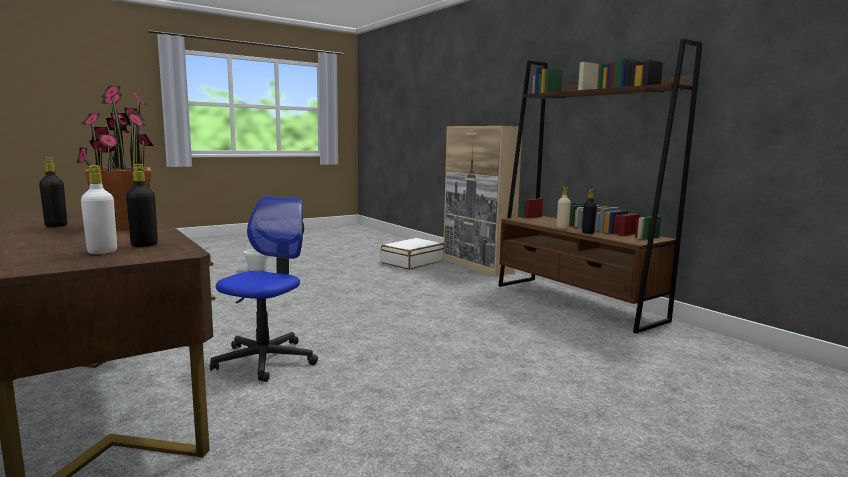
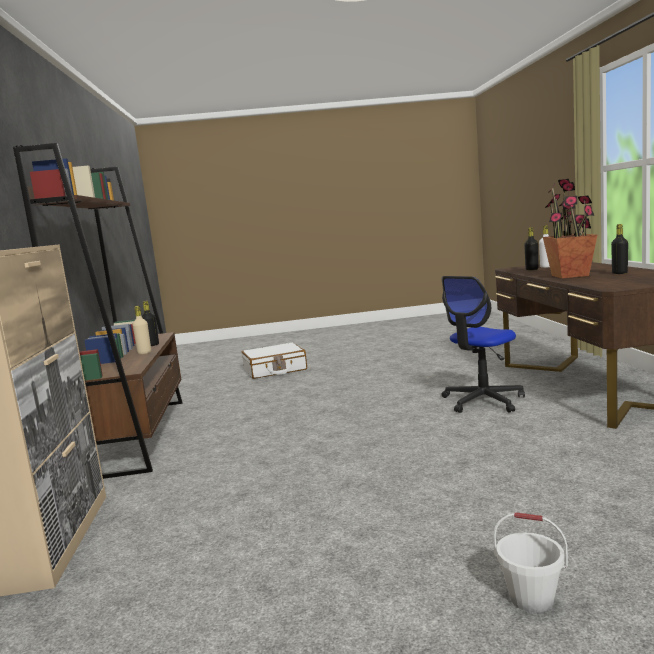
camera: 150 degrees left, 0 degrees up
white suitcase [381,238,444,269] -> white suitcase moved to [242,343,307,379]

